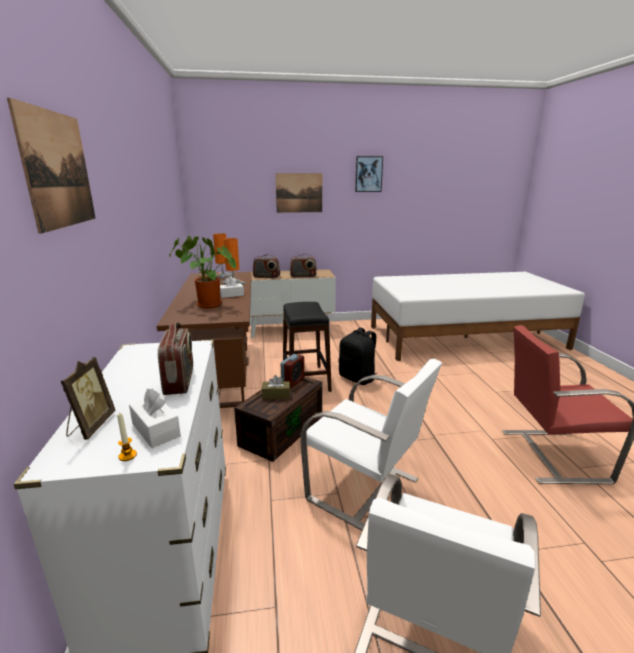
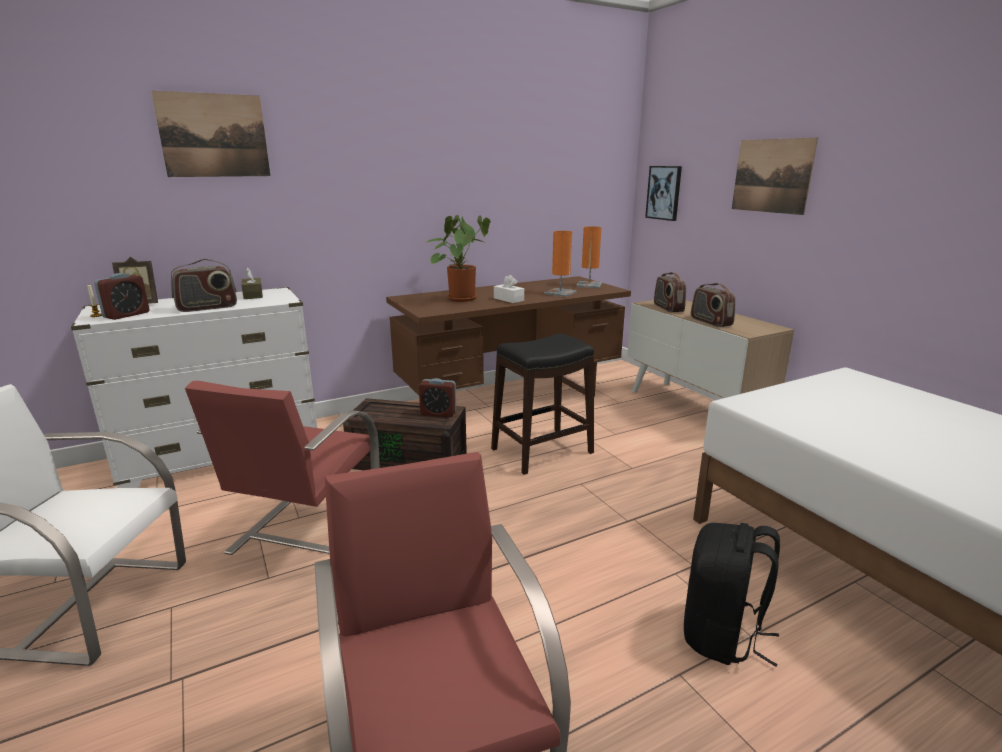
camera: 70 degrees right, 0 degrees up
white tissue box [129,388,181,448] -> alarm clock [94,273,150,320]
brown tissue box [262,375,290,399] -> brown tissue box moved to [241,267,263,299]
white chair [300,359,442,531] -> red chair [185,381,380,555]
black backpack [339,328,378,385] -> black backpack moved to [684,523,780,667]
picture [355,156,383,192] -> picture moved to [645,166,682,221]

